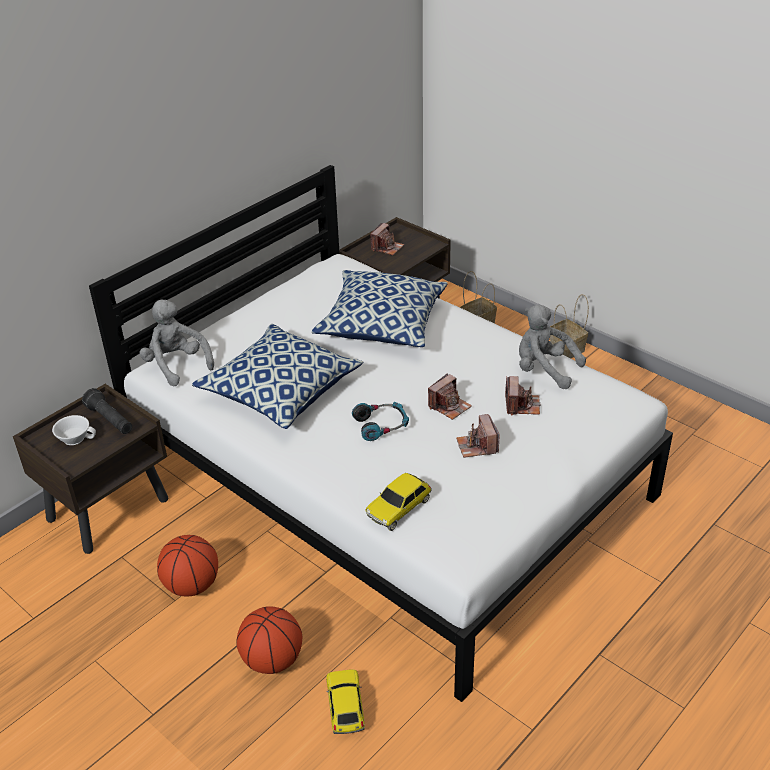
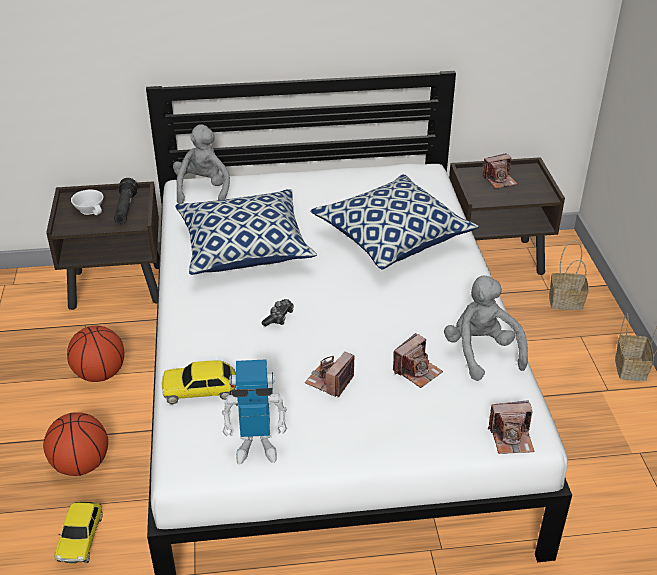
camera: 40 degrees right, 0 degrees up
toy car [326,669,365,734] -> toy car turned 150 degrees clockwise [54,501,103,563]
headphones [352,402,409,441] -> game controller [262,299,294,326]
camera [428,373,472,420] -> camera moved to [488,400,534,454]
none -> toy robot [222,359,287,465]

